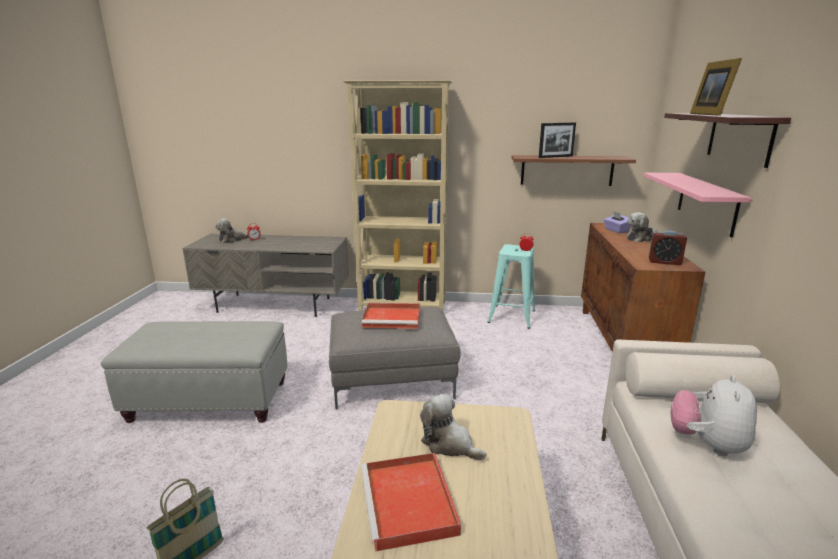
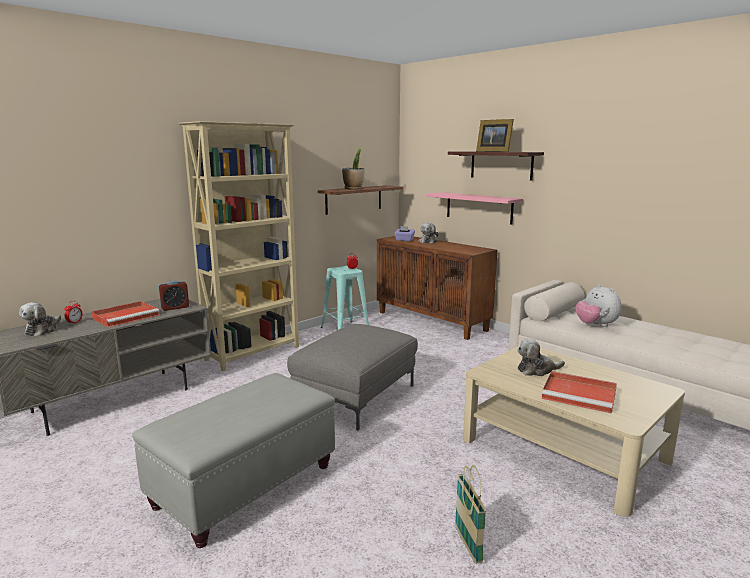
camera: 50 degrees left, 5 degrees down
red tray [362,303,420,329] -> red tray moved to [91,301,159,327]
picture frame [539,123,576,158] -> potted plant [342,146,365,189]
alarm clock [649,231,687,265] -> alarm clock moved to [158,280,189,311]

